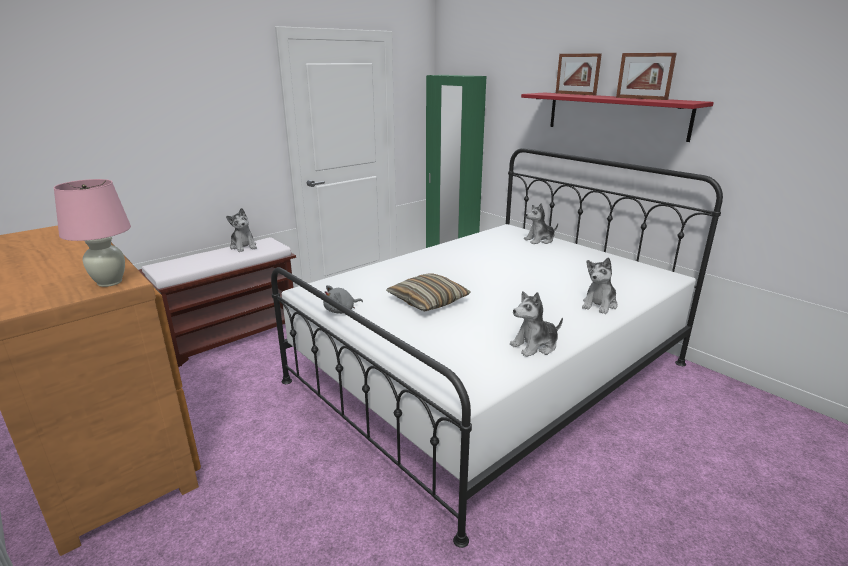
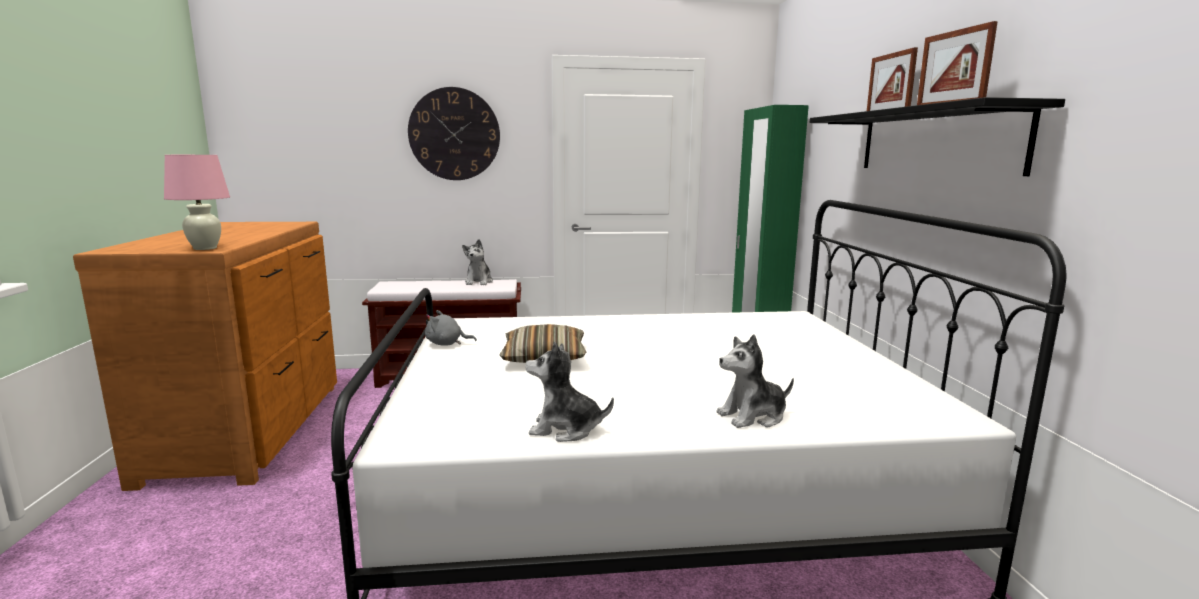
camera: 35 degrees right, 10 degrees down
red shelf [521,93,714,142] -> black shelf [810,97,1065,176]
plush toy [524,203,558,244] -> none
none -> wall clock [408,87,500,180]

